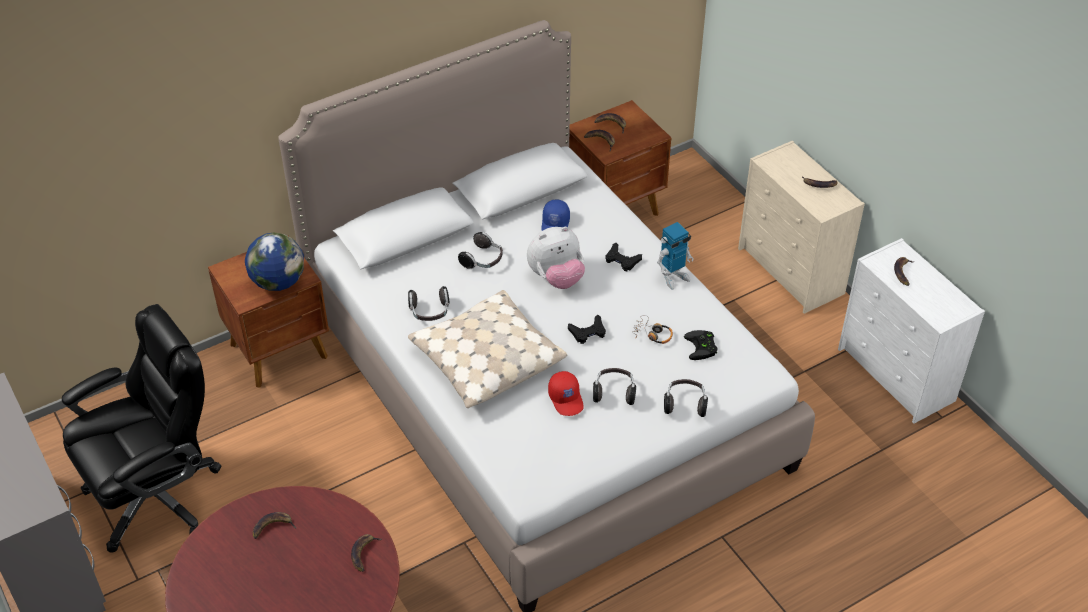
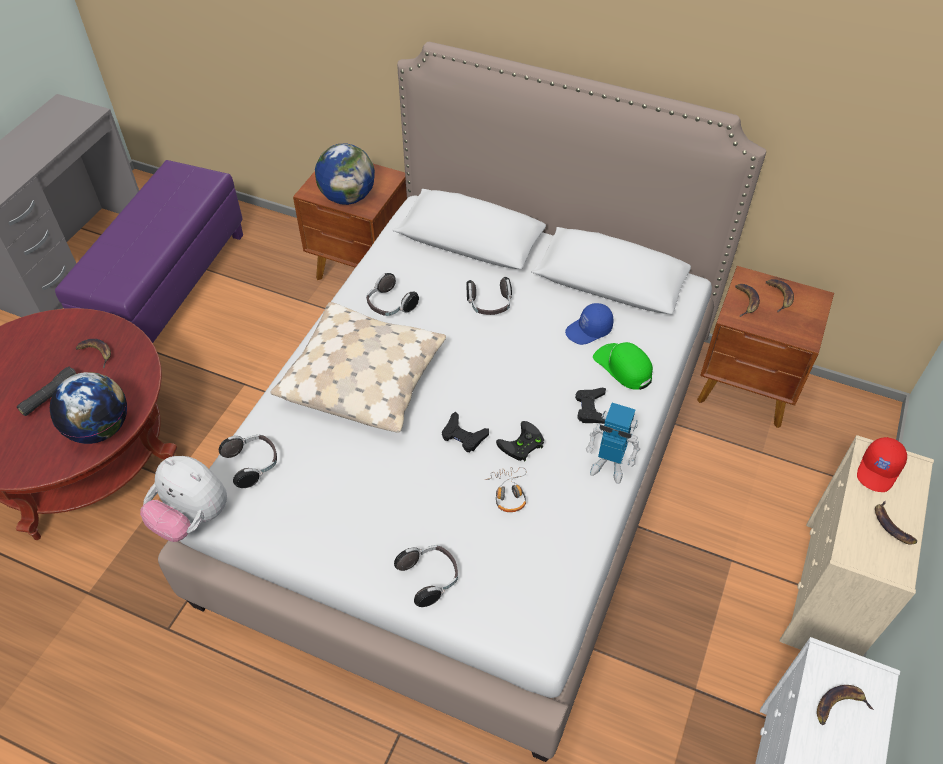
camera: 55 degrees right, 5 degrees up
black office chair [62,304,222,553] -> purple ottoman [55,160,243,343]
banana [351,534,382,572] -> globe [50,372,127,444]
plush toy [527,227,585,289] -> plush toy moved to [140,456,227,542]
red cap [548,371,584,416] -> red cap moved to [857,437,907,492]
headphones [593,368,636,405] -> headphones moved to [219,435,277,488]
black game controller [684,330,717,360] -> black game controller moved to [496,421,544,462]
none -> black flashlight [17,366,77,416]
none -> green cap [593,342,653,390]

